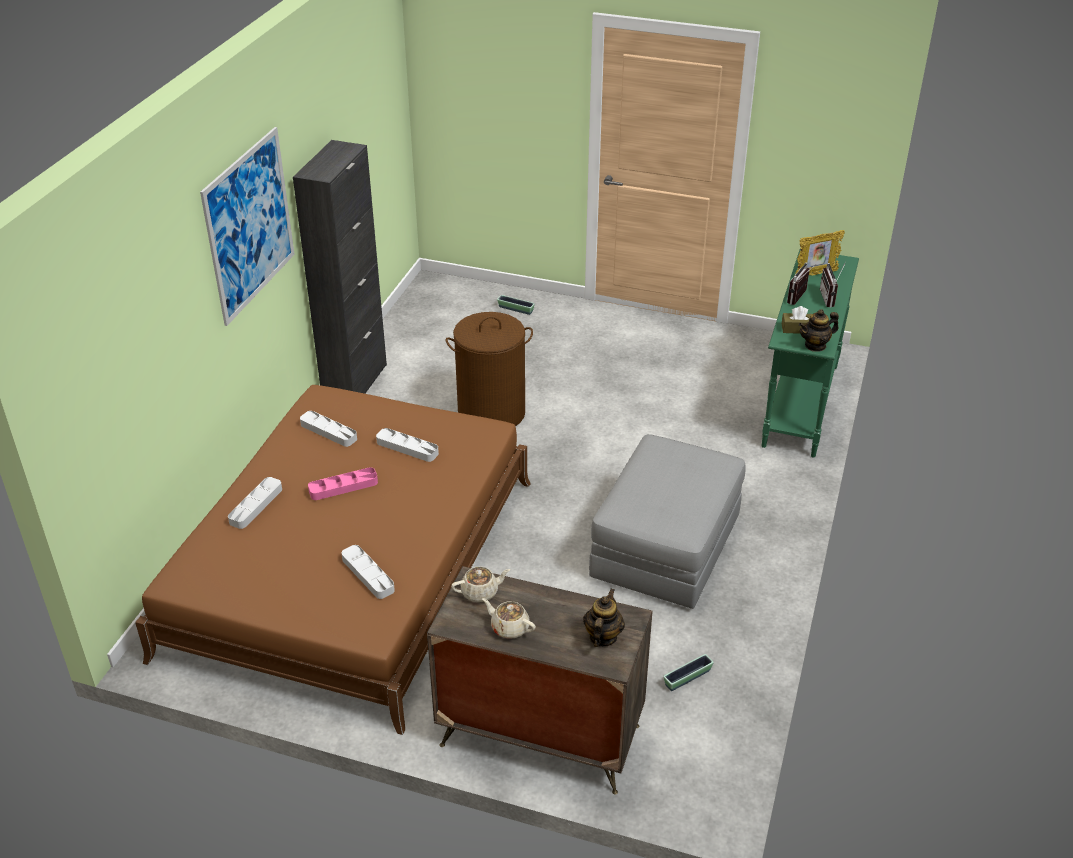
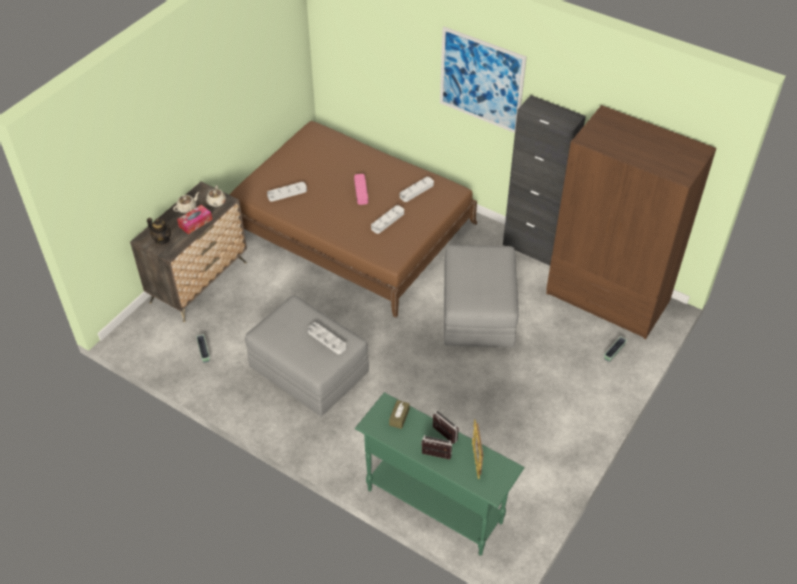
camera: 105 degrees right, 10 degrees up
grey tray [228,477,282,529] -> grey tray moved to [308,322,346,354]
brown laundry basket [446,312,533,426] -> grey ottoman [444,245,519,347]
teapot [799,309,839,352] -> none
none -> tissue box [177,205,212,234]
none -> brown wardrobe [546,105,716,339]

